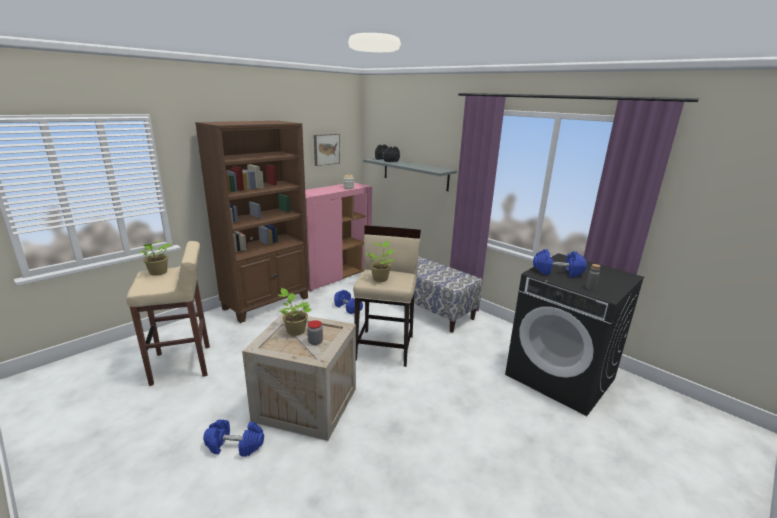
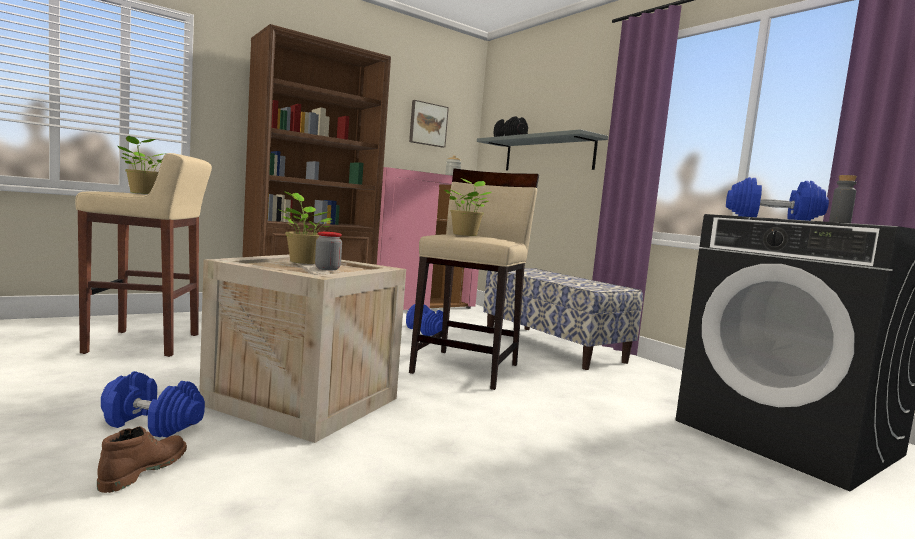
camera: 10 degrees right, 15 degrees down
none -> brown boot [97,426,187,493]

